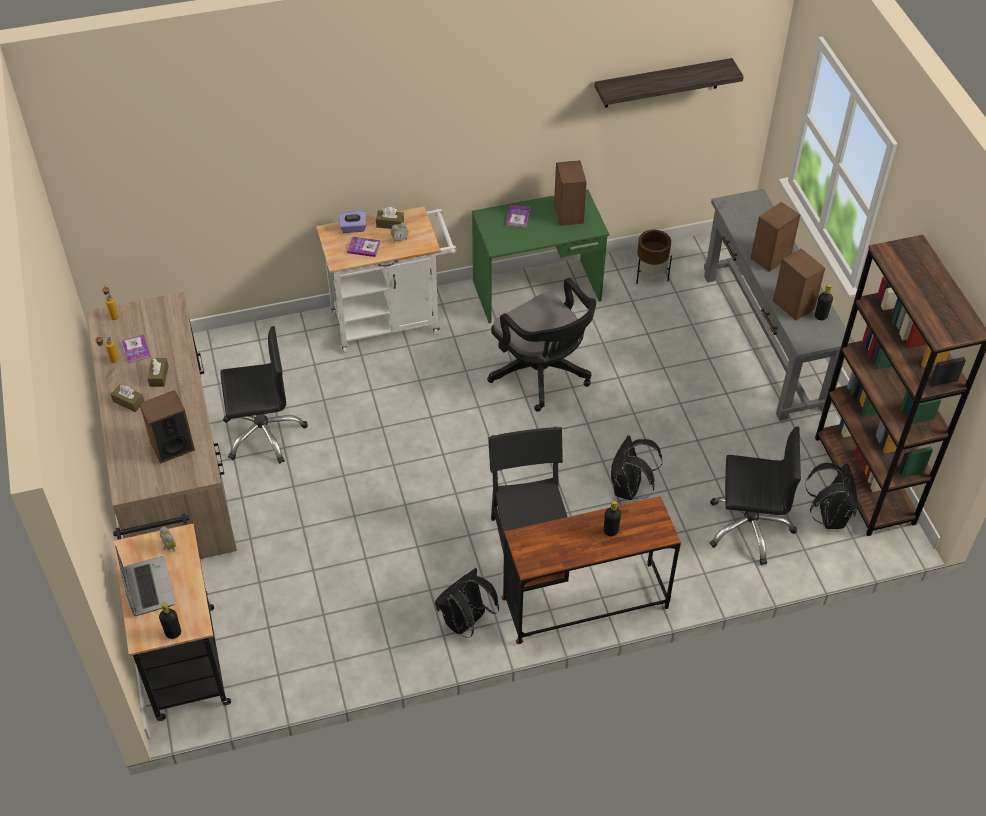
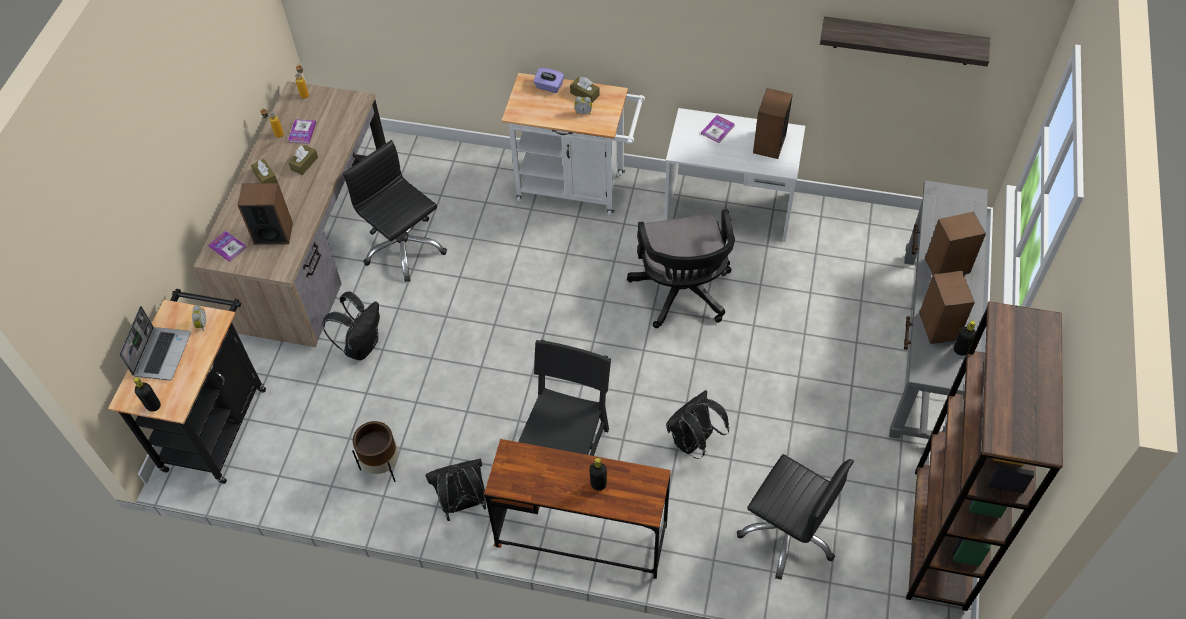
camera: 30 degrees right, 5 degrees up
black office chair [220,326,308,464] -> black office chair turned 150 degrees counterclockwise [343,140,447,282]
book [347,237,380,257] -> book moved to [208,231,247,262]
green desk [472,189,609,323] -> white desk [664,108,805,242]
brown planter [636,230,672,284] -> brown planter moved to [352,421,398,482]
black backpack [805,463,857,529] -> black backpack moved to [323,291,380,360]

